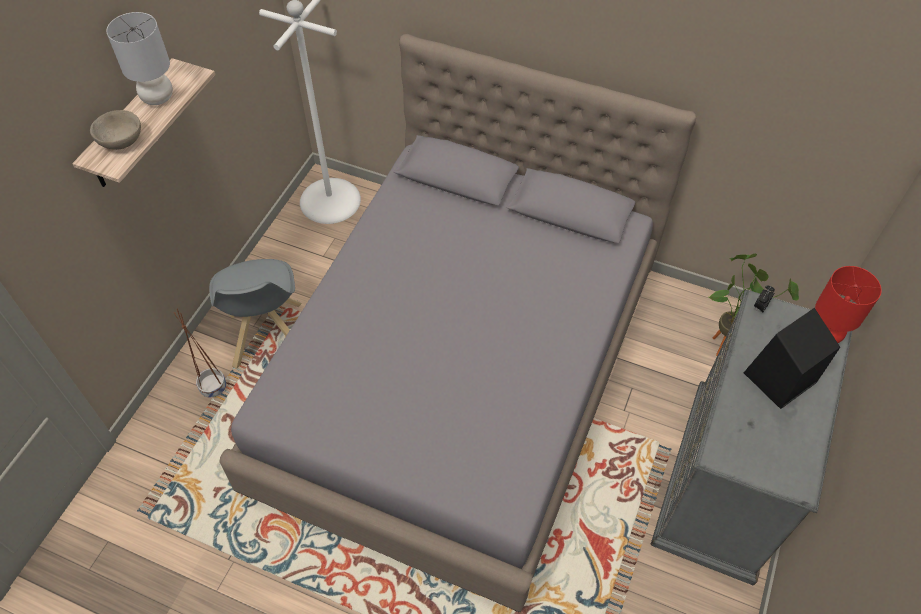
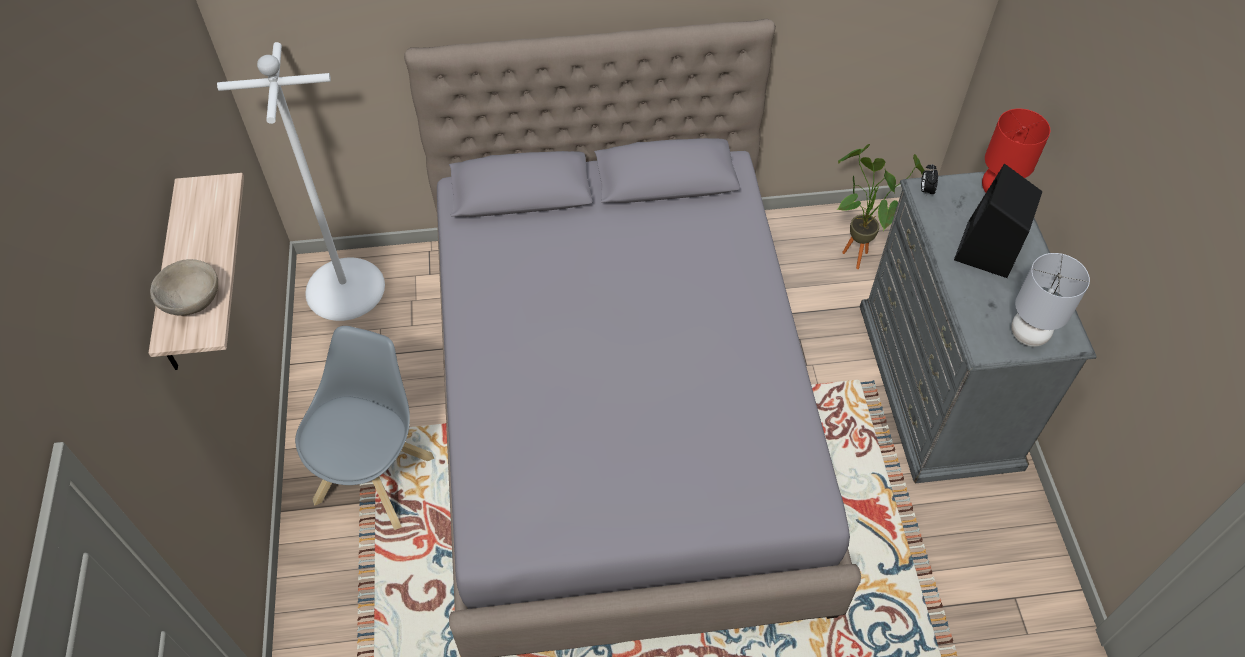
camera: 30 degrees left, 0 degrees up
grey table lamp [106,12,173,105] -> grey table lamp moved to [1011,253,1090,347]
brown planter [174,308,226,397] -> none
grey chair [209,259,302,369] -> grey chair turned 120 degrees counterclockwise [295,326,434,530]

